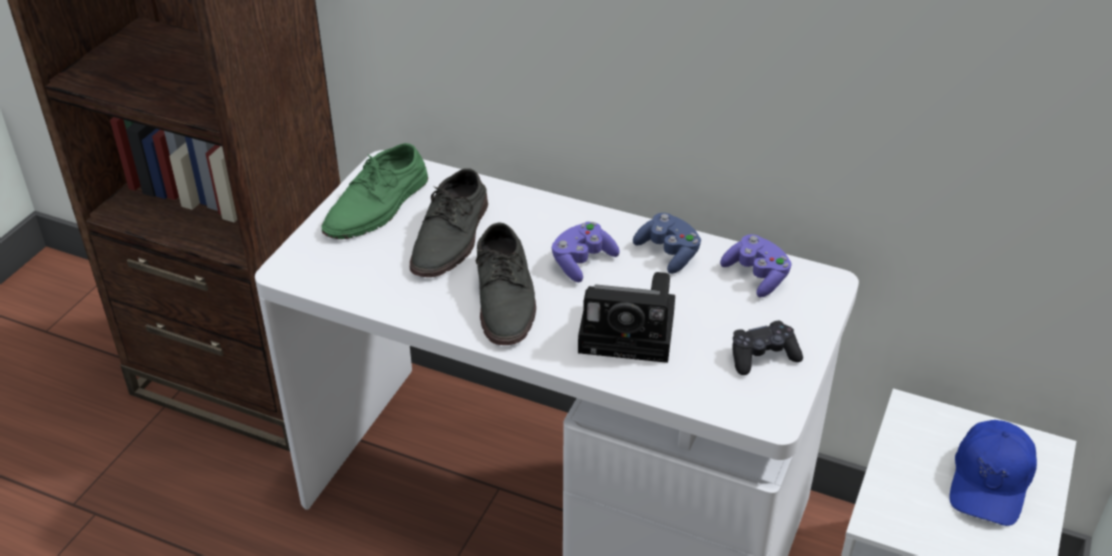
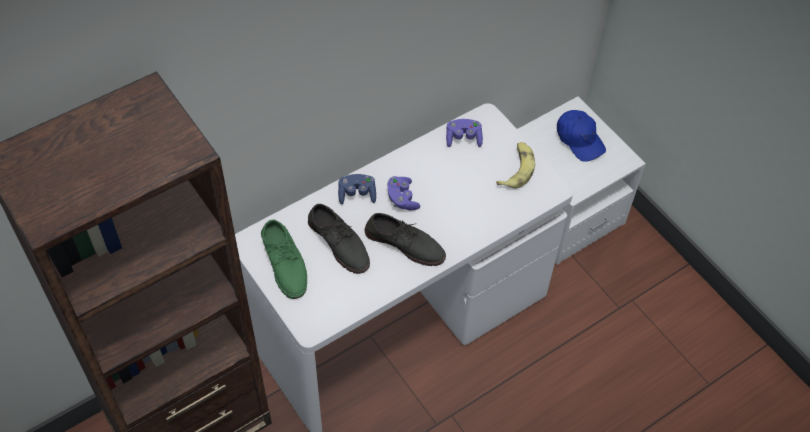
camera: 60 degrees left, 15 degrees up
camera [578,272,675,363] -> none
blue game controller [633,213,701,274] -> blue game controller moved to [338,174,376,205]
black game controller [732,321,803,375] -> banana [496,142,535,189]

